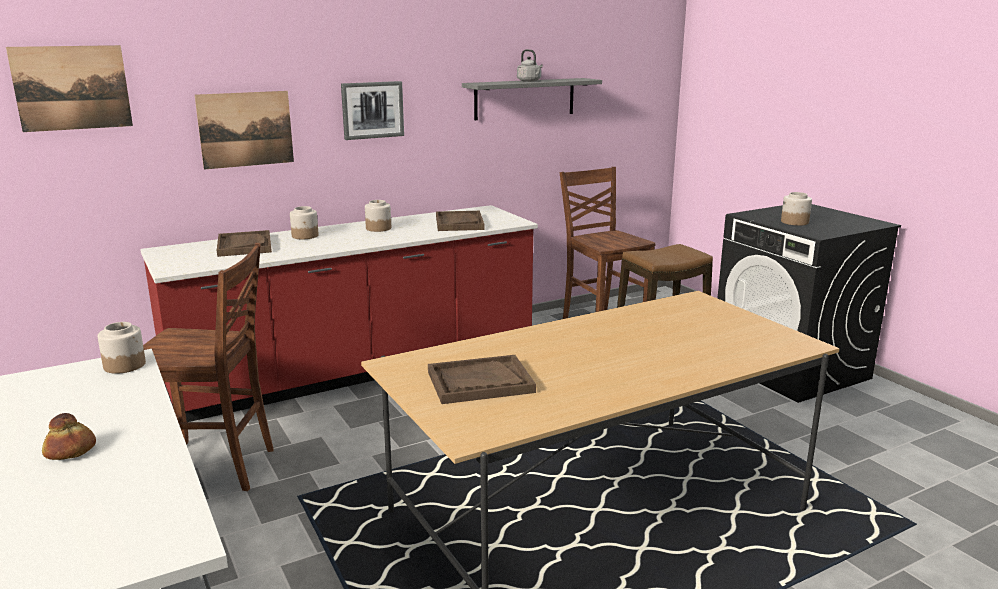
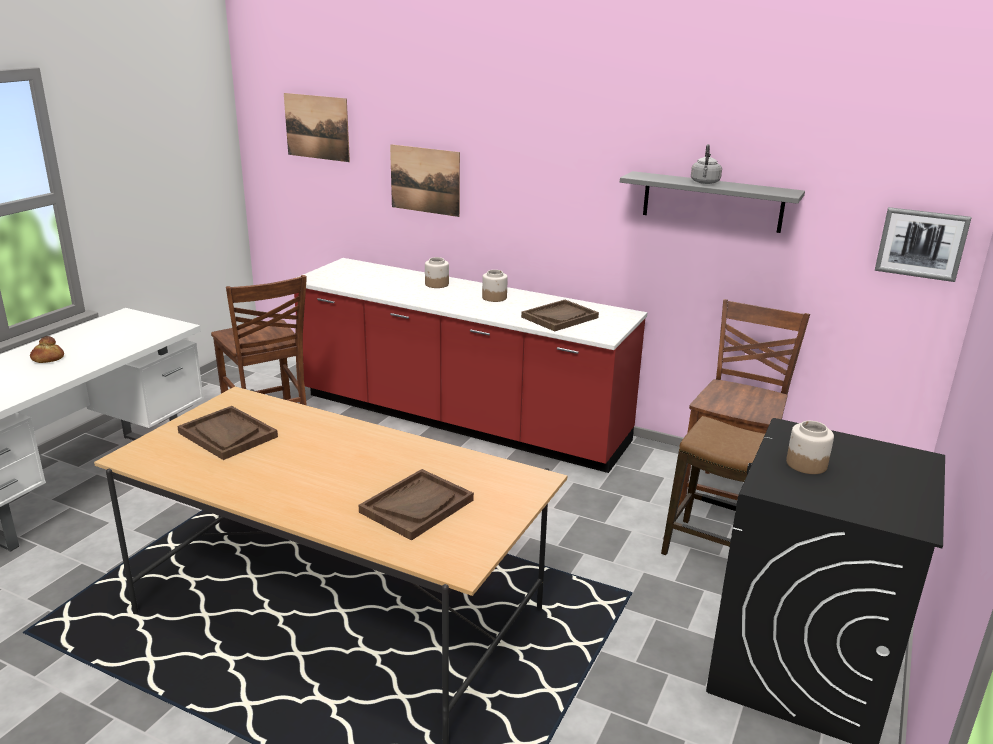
camera: 55 degrees right, 5 degrees up
jar [98,322,146,374] -> none
brown tray [217,230,272,257] -> brown tray moved to [359,469,474,541]
picture [341,81,404,140] -> picture moved to [875,207,971,282]

